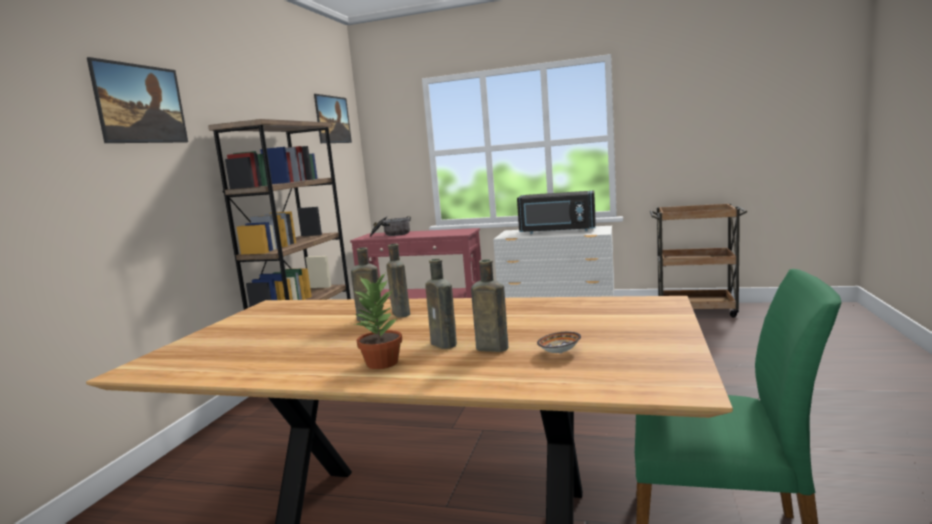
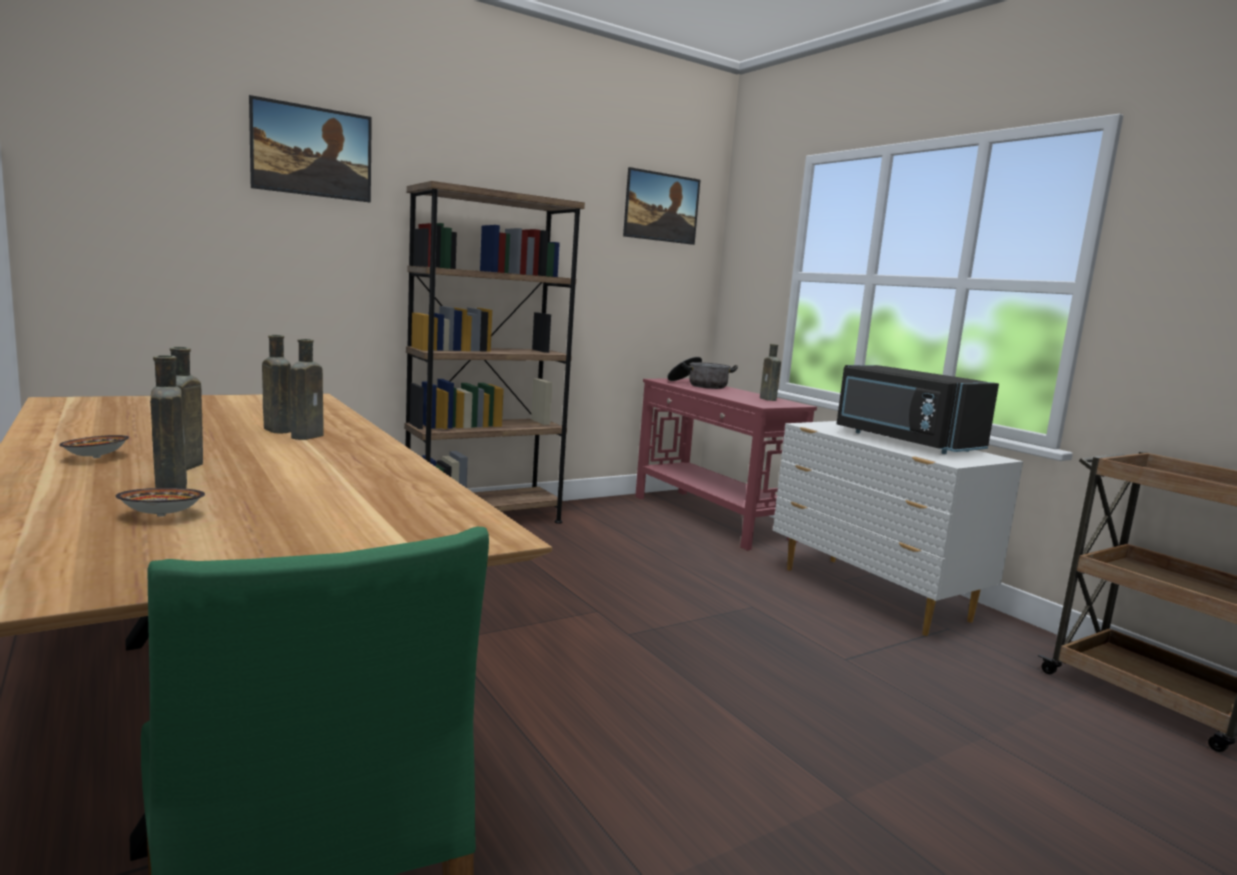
camera: 40 degrees right, 0 degrees up
potted plant [354,274,402,369] -> bowl [59,435,129,458]
none -> brown bottle [760,344,781,401]

